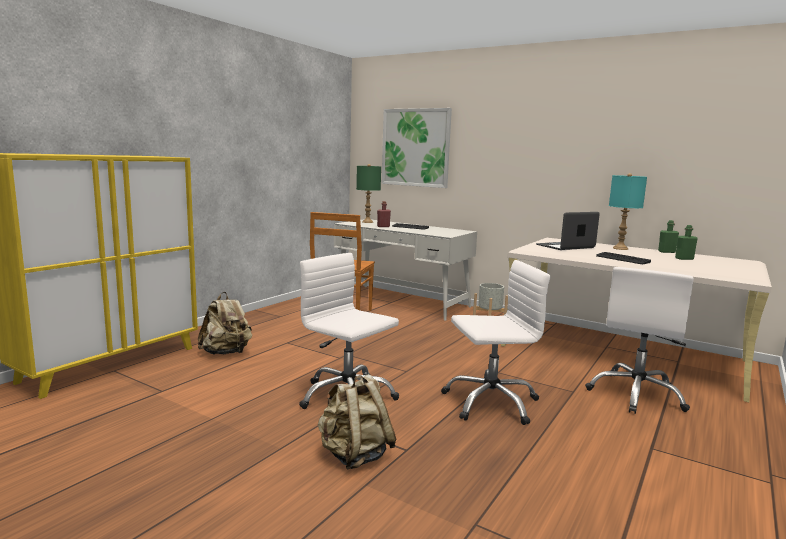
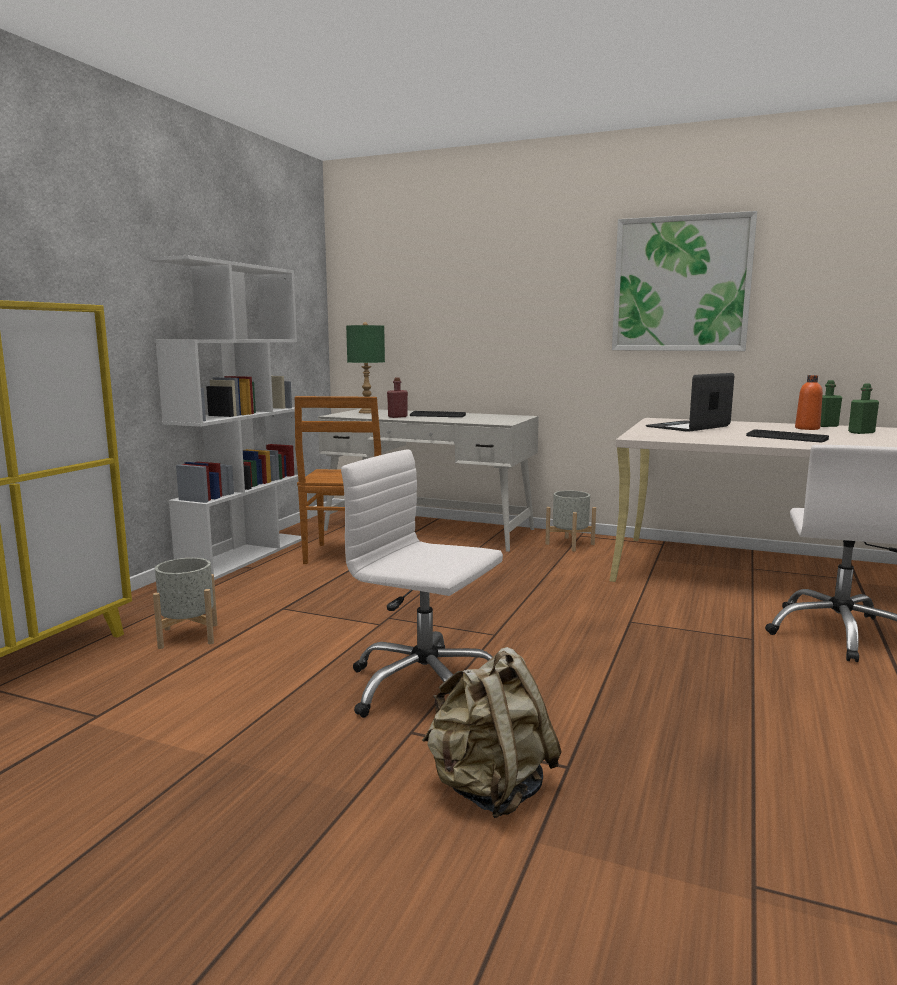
camera: 10 degrees left, 0 degrees up
beige backpack [198,292,252,355] -> grey planter [153,558,217,649]
picture [382,108,452,188] -> picture moved to [612,211,757,351]
white office chair [441,260,550,425] -> none
turquoise table lamp [609,173,647,250] -> none
none -> white bookcase [149,255,302,580]
none -> orange bottle [795,375,823,430]

